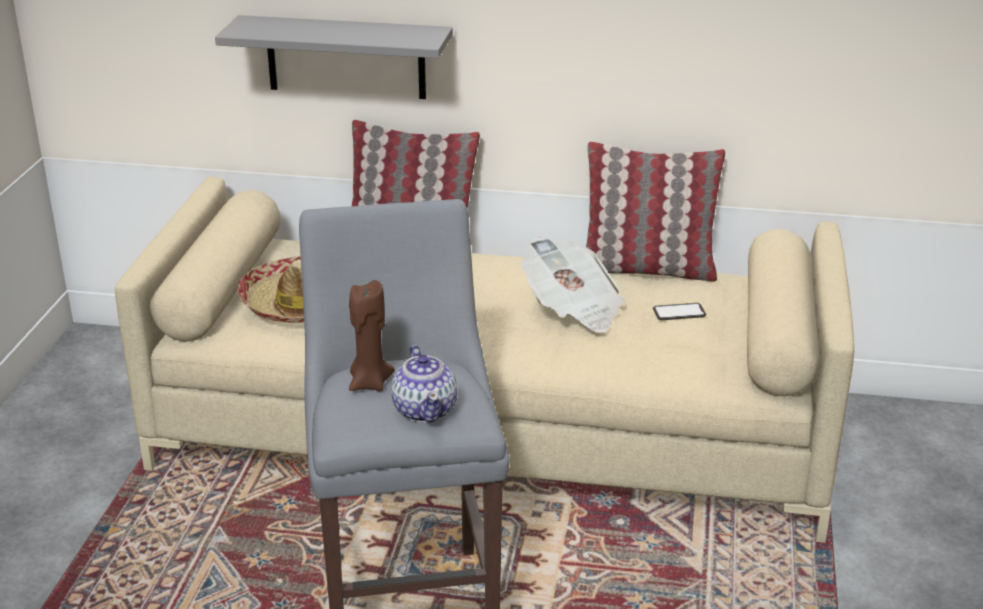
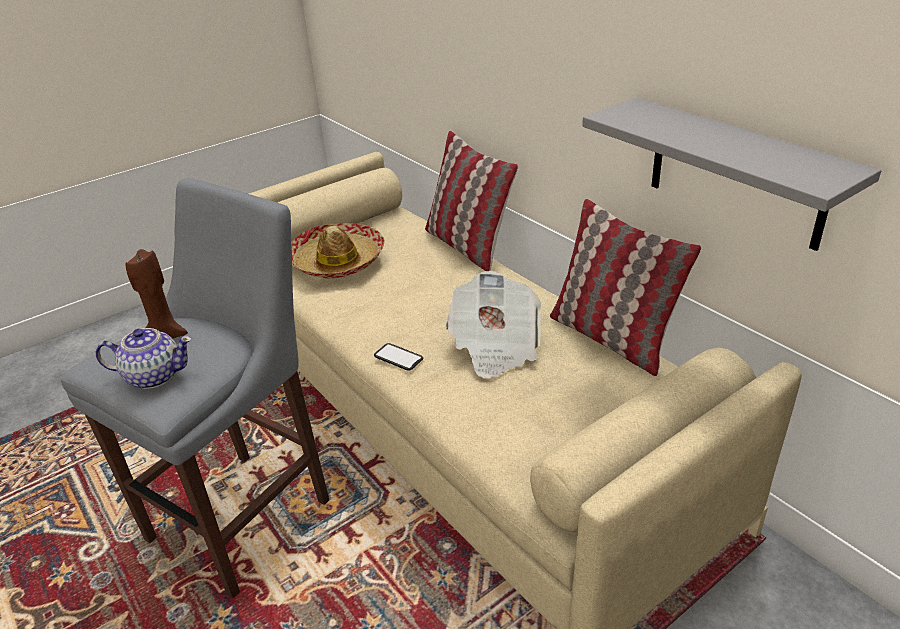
camera: 45 degrees right, 5 degrees up
grey shelf [215,15,453,99] -> grey shelf moved to [582,98,881,251]
teapot [391,346,457,422] -> teapot turned 120 degrees counterclockwise [96,328,192,389]
phone [653,303,706,320] -> phone moved to [374,343,423,371]

